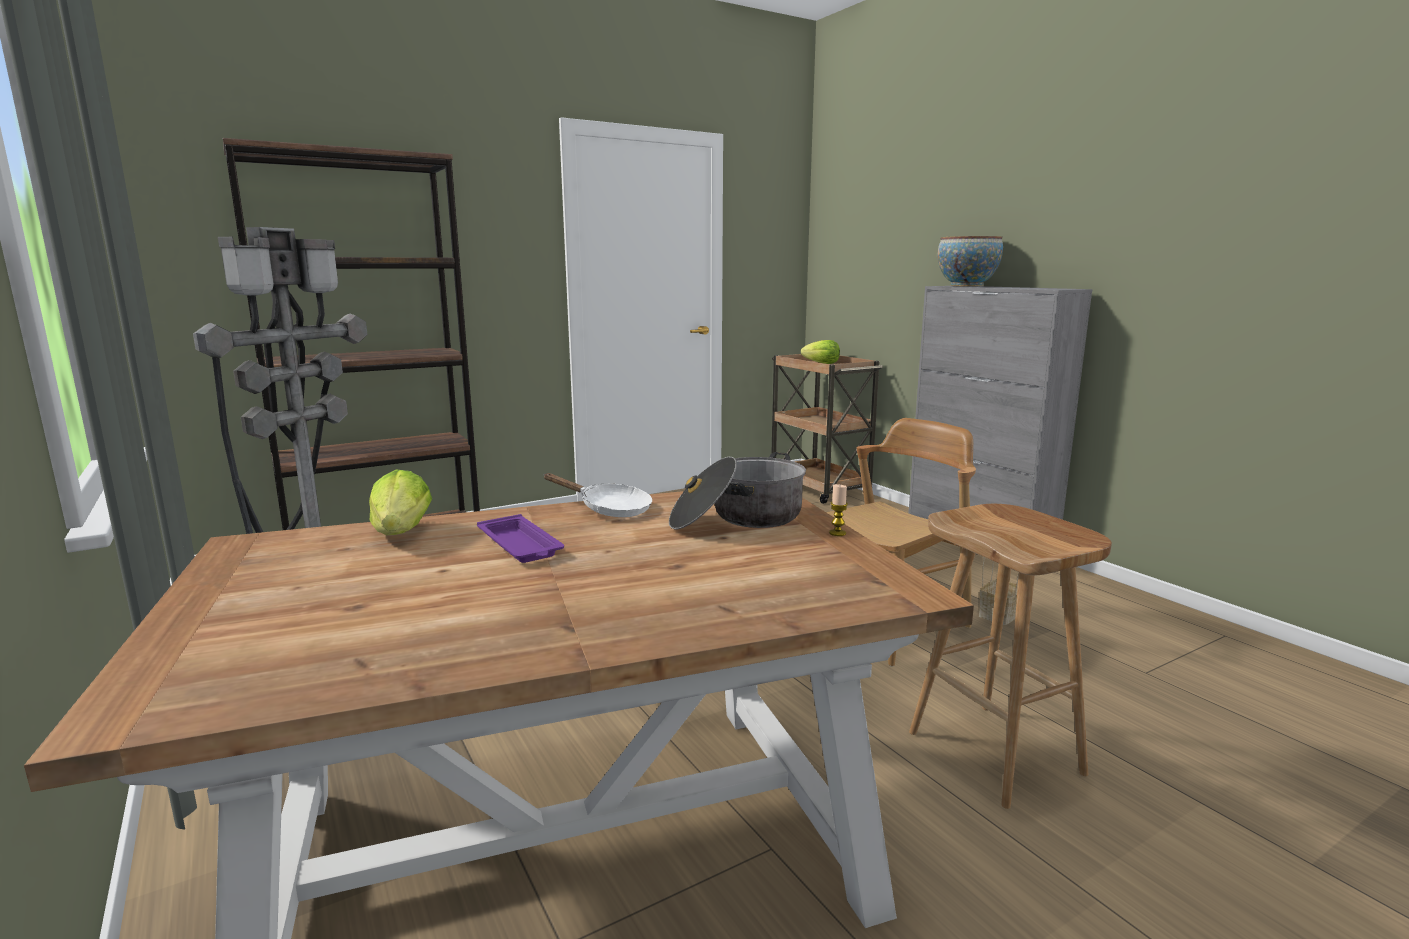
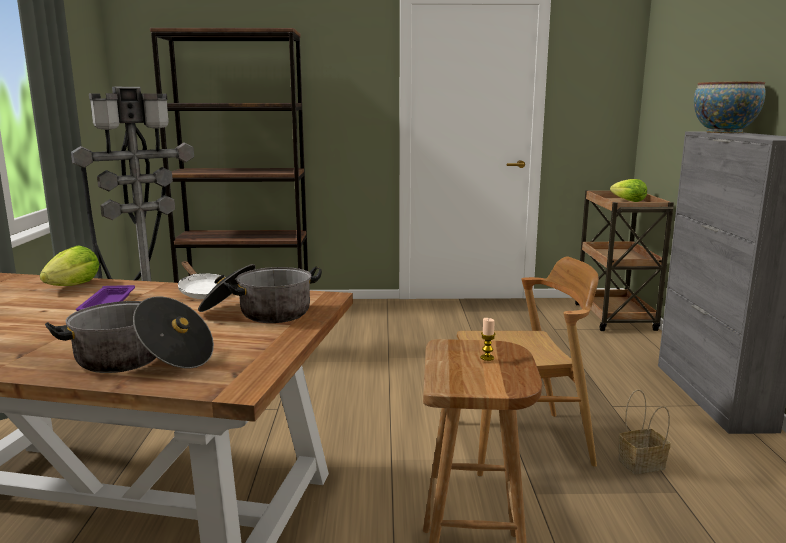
camera: 30 degrees right, 0 degrees up
candle [829,484,848,536] -> candle moved to [480,318,495,361]
none -> cooking pot [45,296,214,373]

